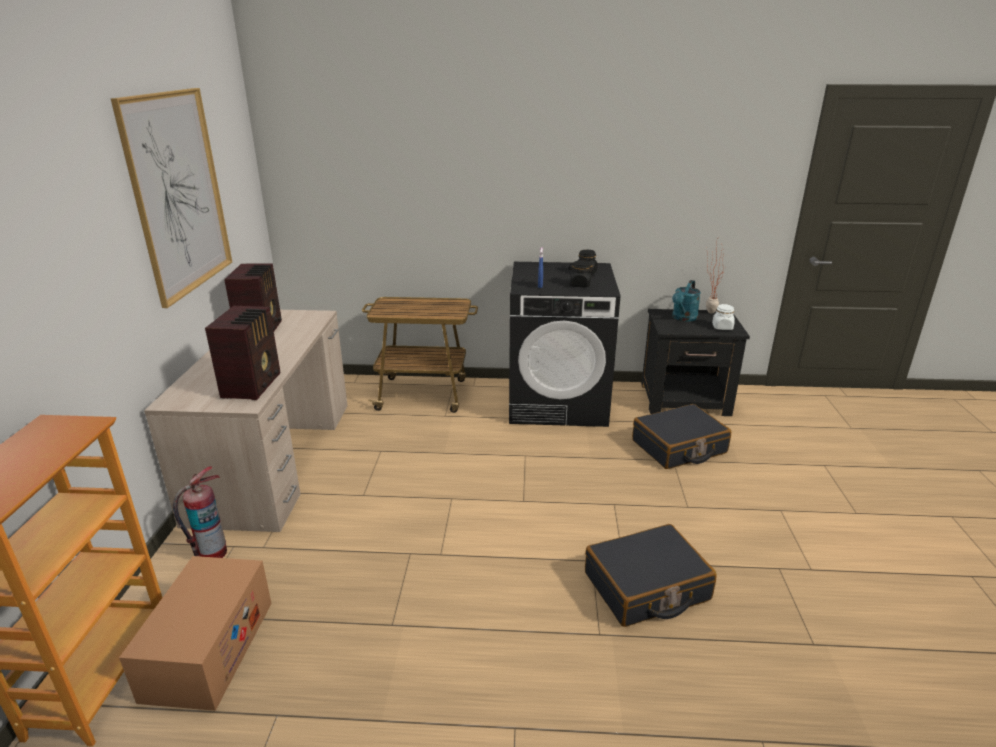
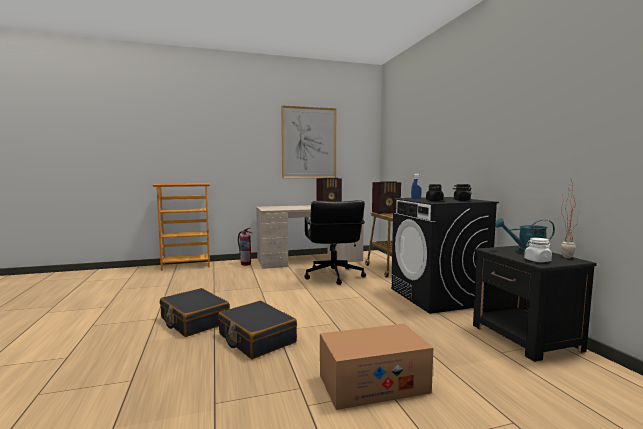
camera: 70 degrees right, 20 degrees down
cardboard box [119,556,272,711] -> cardboard box moved to [320,323,433,410]
radio [205,306,280,400] -> radio moved to [372,181,401,214]
black suitcase [632,404,731,469] -> black suitcase moved to [160,288,230,337]
none -> black office chair [304,200,366,285]

